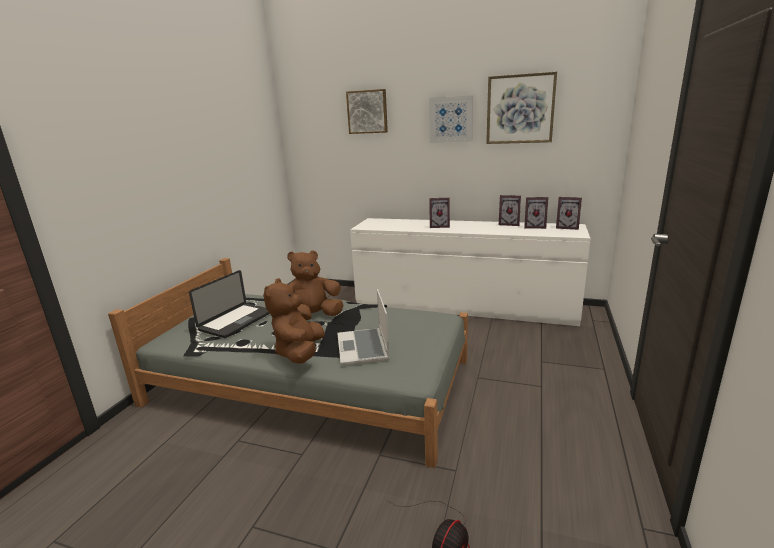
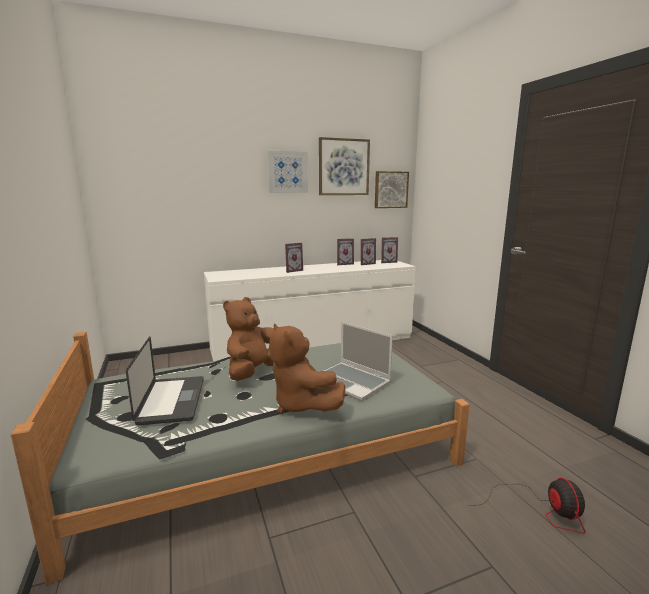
camera: 40 degrees left, 5 degrees down
picture [346,89,388,134] -> picture moved to [375,171,409,208]

